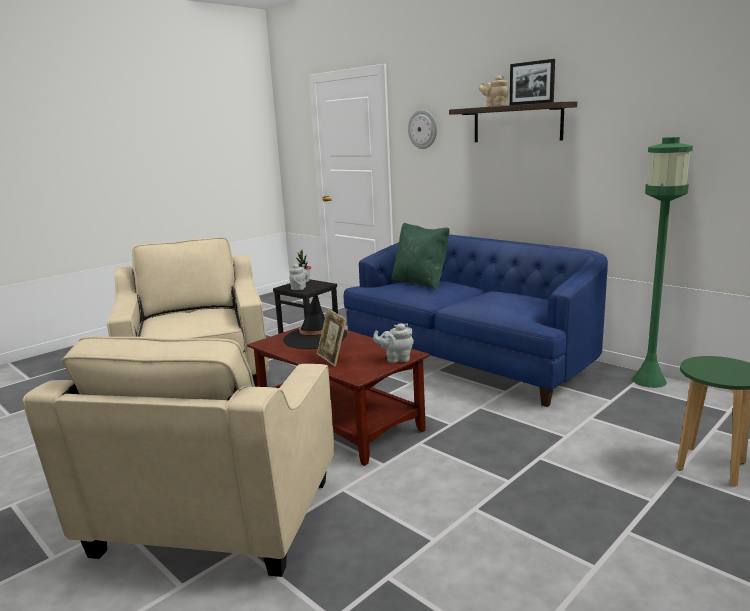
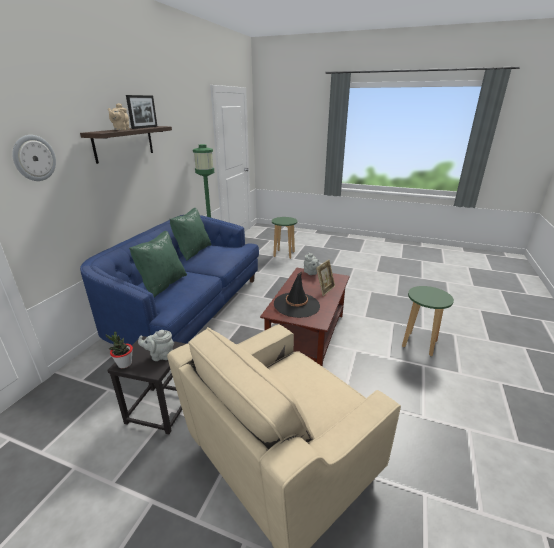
camera: 115 degrees left, 10 degrees up
beige armchair [22,336,335,577] -> green stool [402,286,454,356]
none -> green pillow [170,208,212,261]

